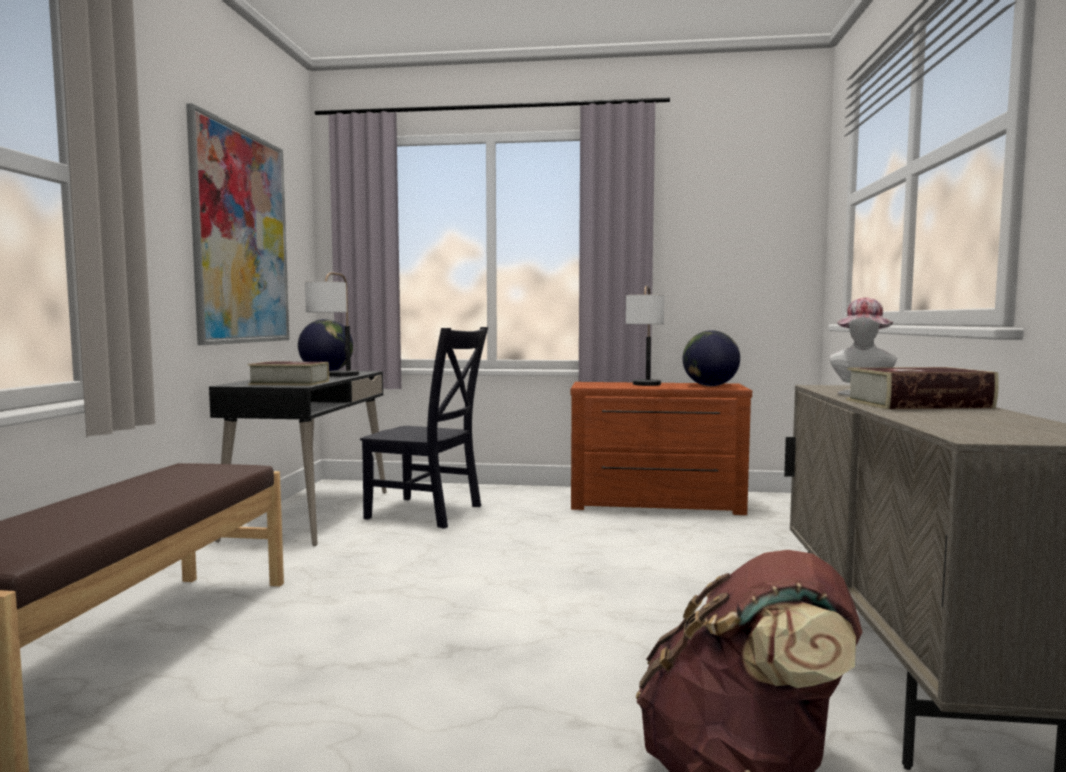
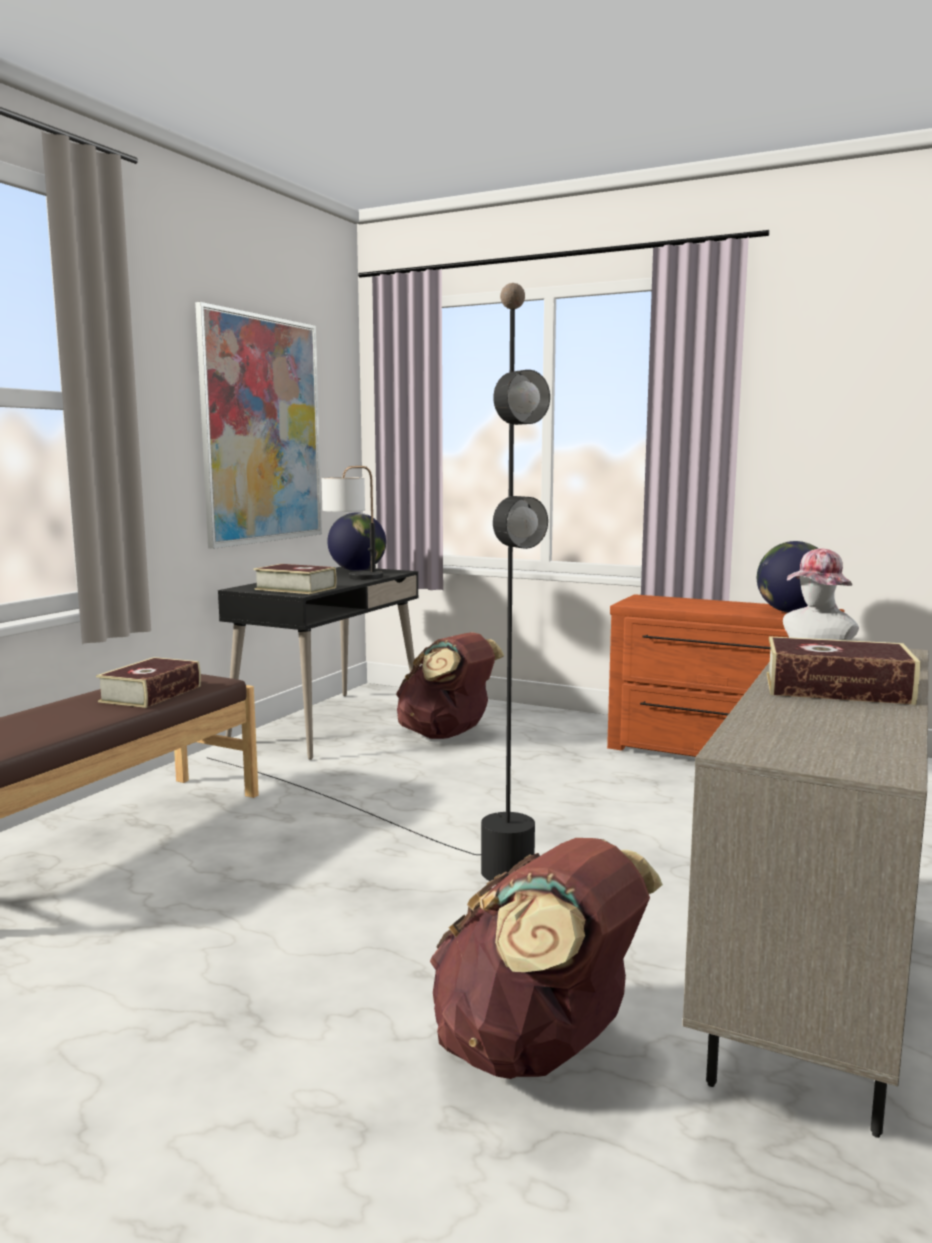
camera: 20 degrees right, 5 degrees up
black chair [360,327,488,529] -> brown backpack [396,632,505,739]
table lamp [626,286,664,386] -> none
none -> book [96,657,201,708]
none -> black floor lamp [208,283,550,881]

